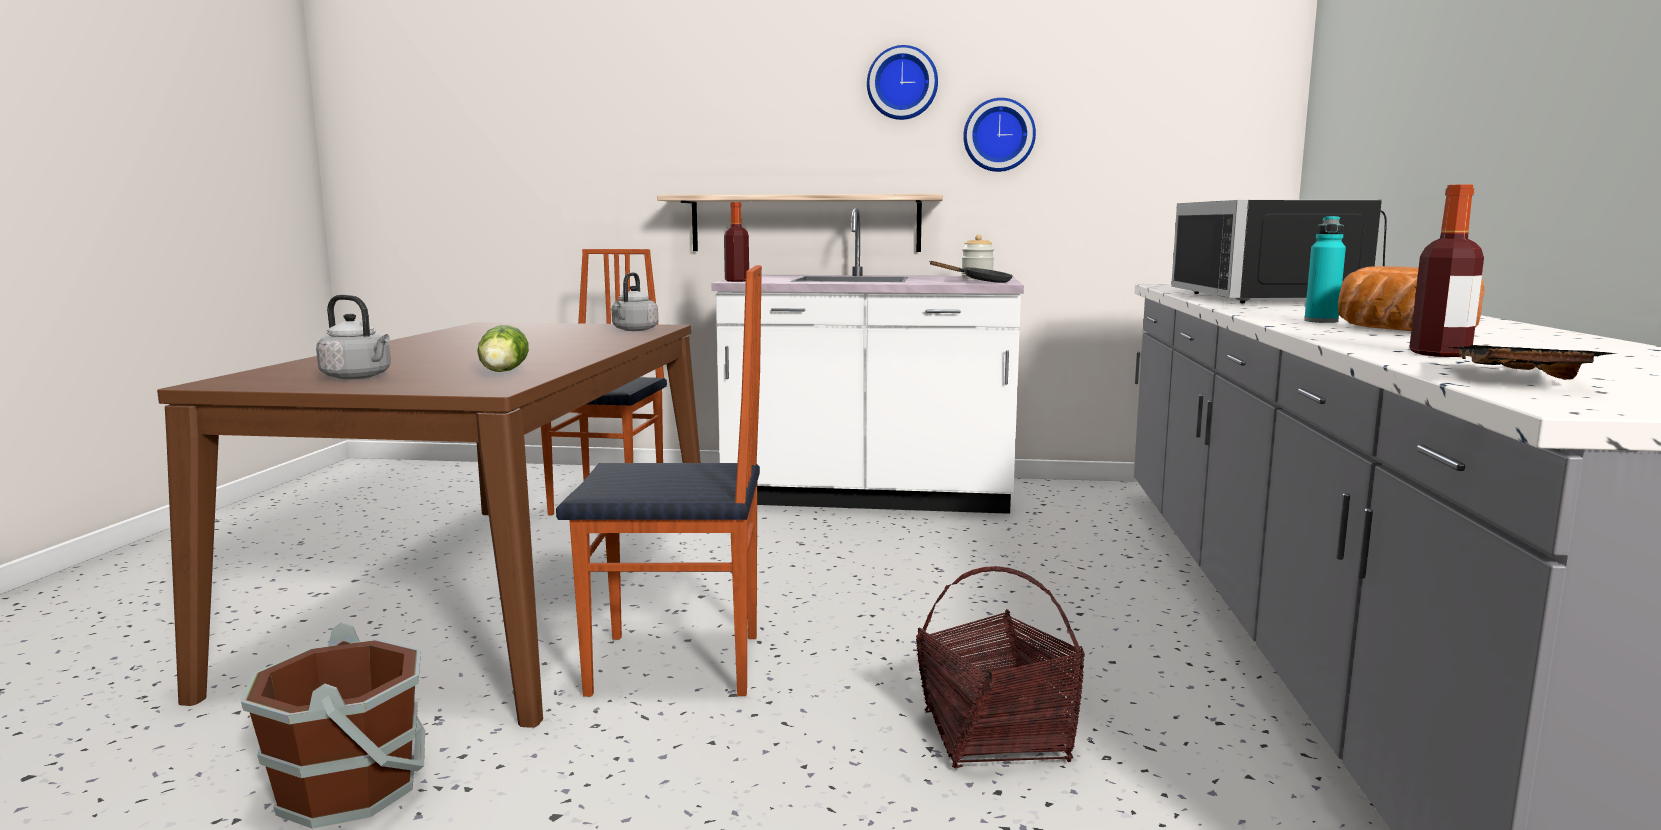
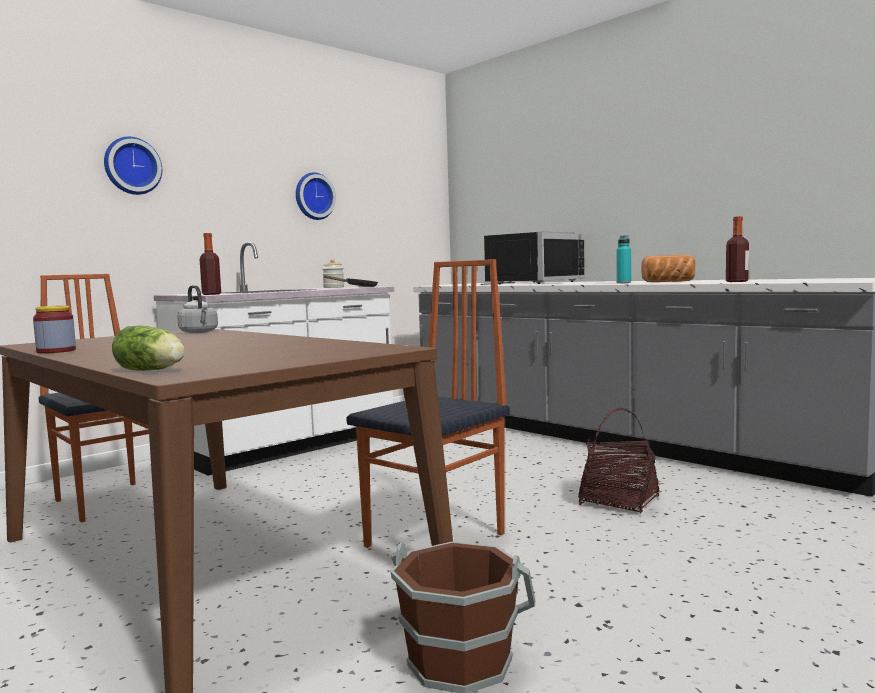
camera: 50 degrees left, 5 degrees down
grey kettle [316,295,391,379] -> none
lettuce [477,325,529,372] -> lettuce moved to [112,326,185,371]
shelf [657,194,943,252] -> none
wall clock [867,45,938,120] -> wall clock moved to [104,137,162,195]
black microwave [1171,200,1387,303] -> black microwave turned 90 degrees counterclockwise [480,231,586,285]
black tray [1447,345,1616,380] -> none
none -> jar [33,306,76,353]

